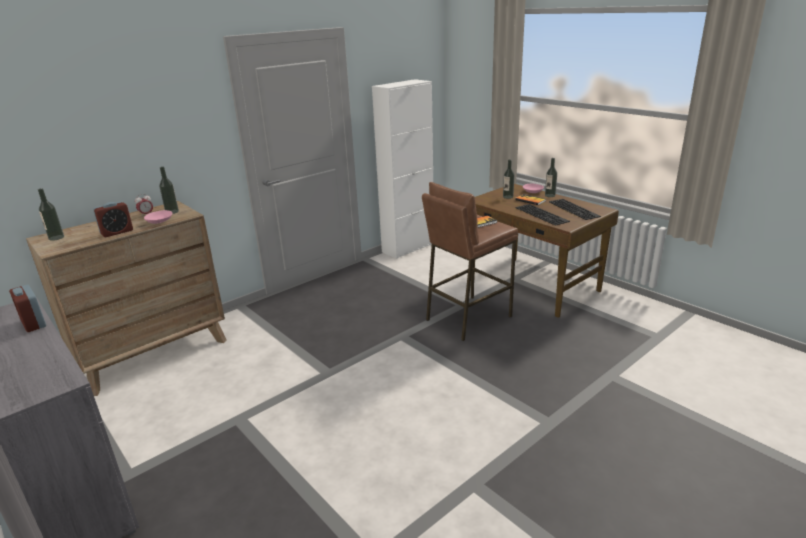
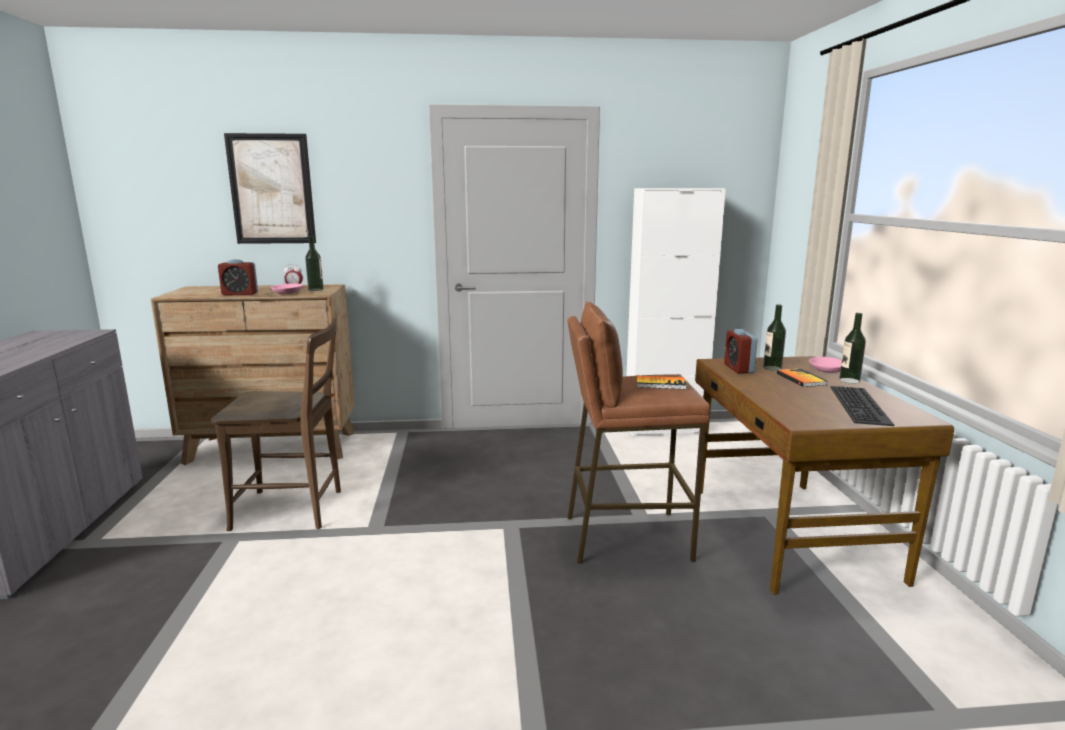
camera: 35 degrees right, 10 degrees down
alarm clock [9,285,46,332] -> alarm clock moved to [724,329,758,374]
bottle [38,188,64,241] -> none
keyboard [516,204,570,226] -> none
none -> brown chair [211,318,341,531]
none -> picture [224,133,316,244]

